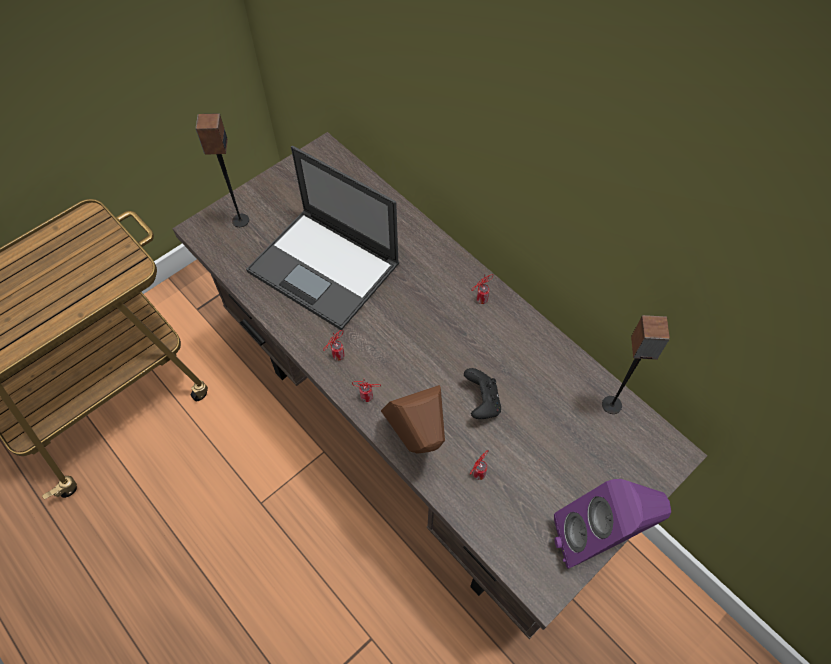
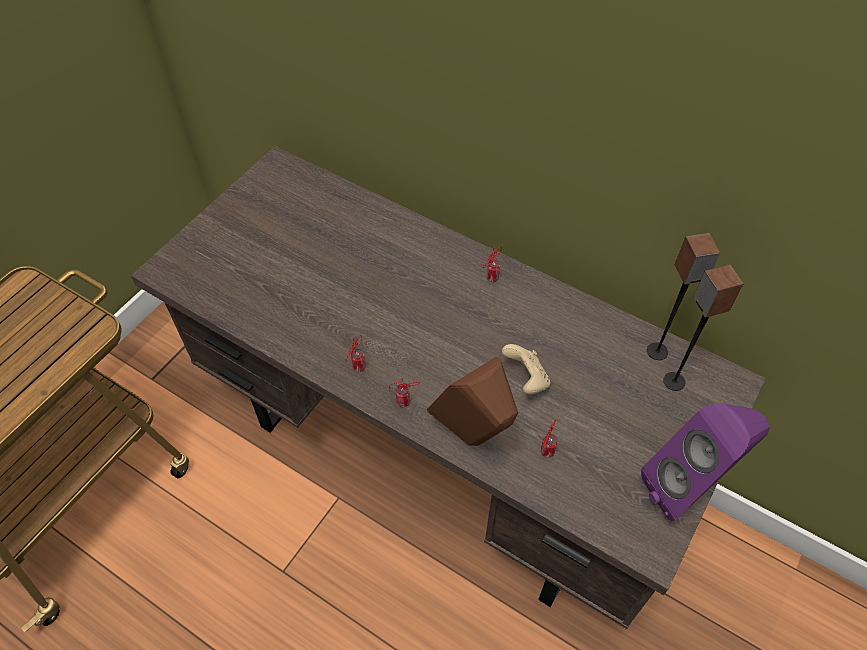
camera: 15 degrees left, 5 degrees down
speaker [196,113,249,227] -> speaker moved to [663,264,743,391]
laptop [246,146,399,330] -> none
black game controller [464,368,501,419] -> beige game controller [502,344,550,394]

